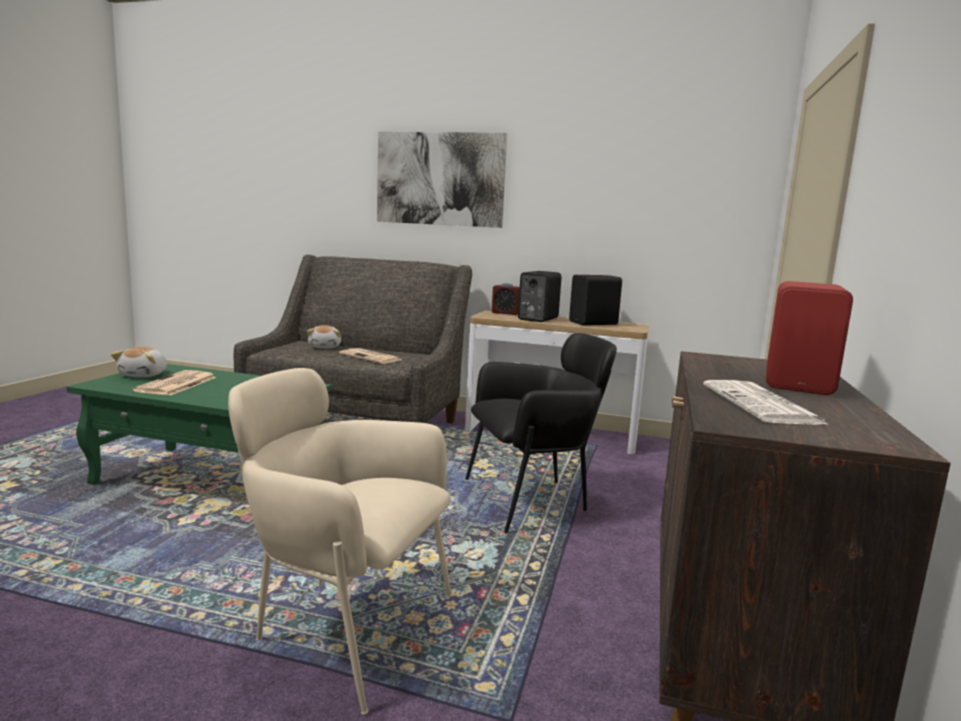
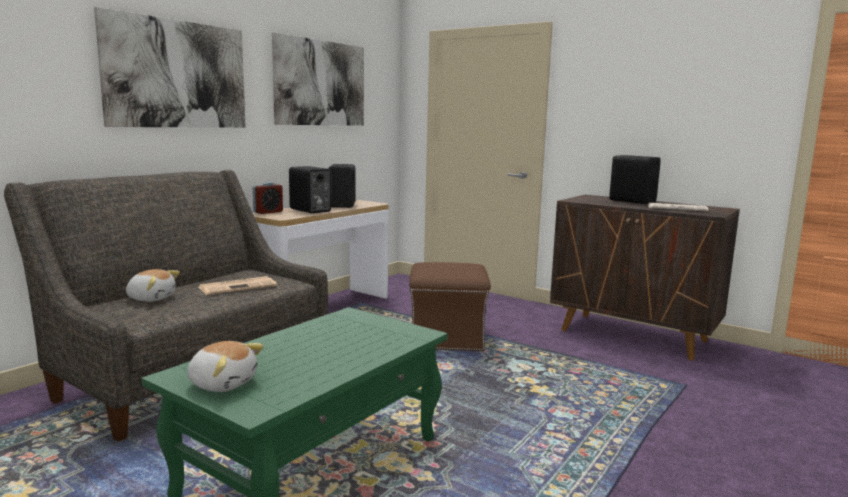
camera: 70 degrees left, 0 degrees up
newspaper [132,370,216,395] -> none
beige armchair [228,368,452,715] -> none
black armchair [465,333,617,533] -> brown ottoman [409,262,491,351]
red speaker [766,281,853,395] -> black speaker [609,155,661,204]
none -> picture [272,32,364,126]

